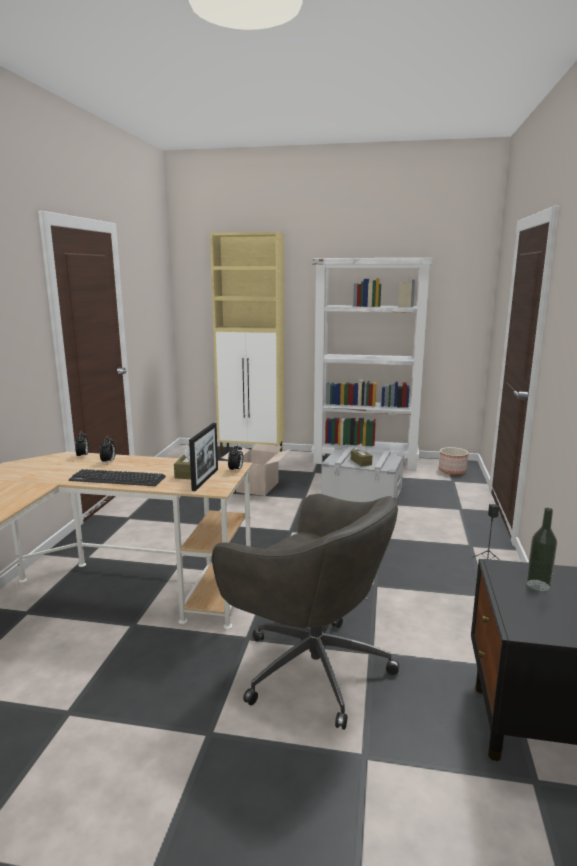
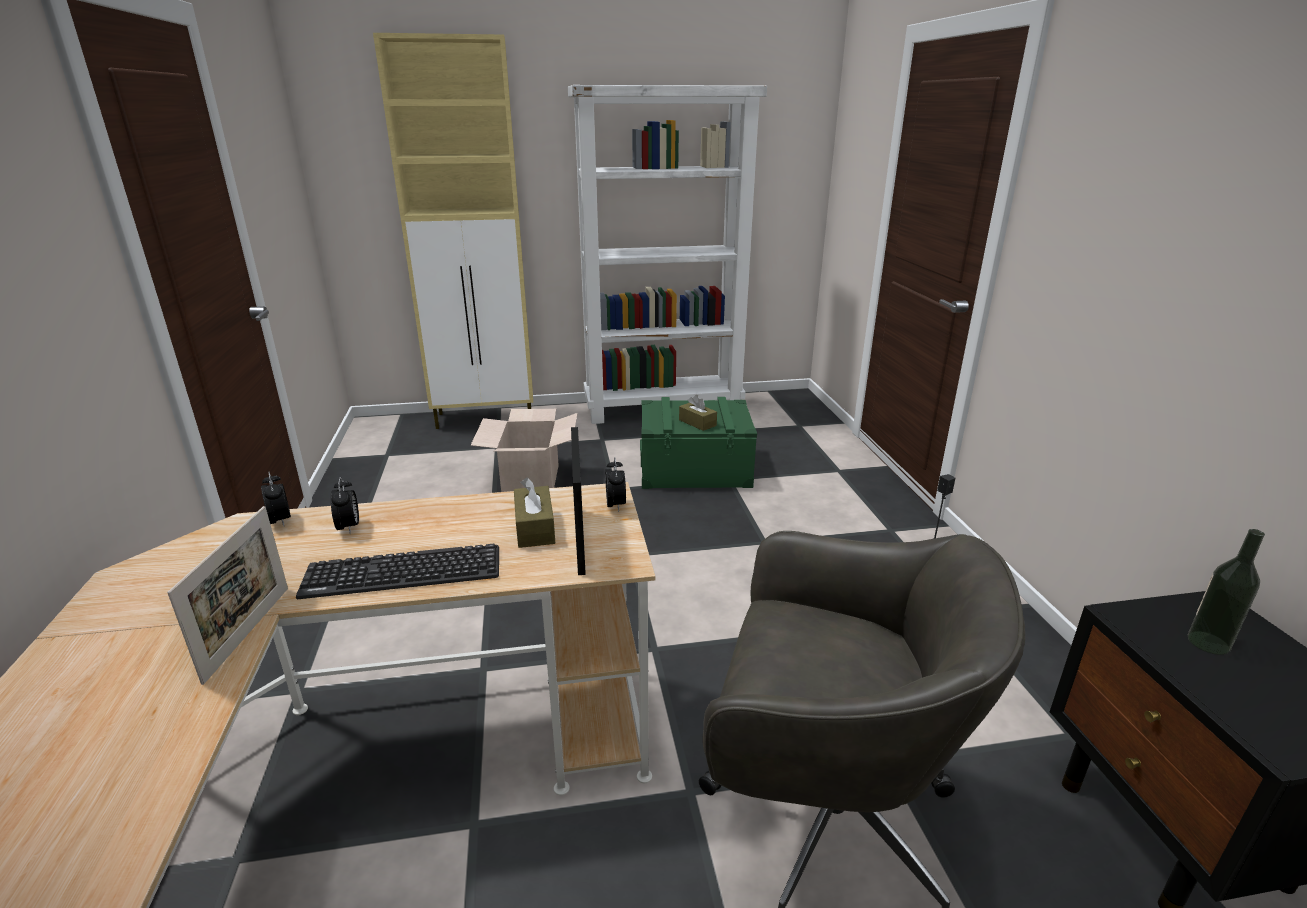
camera: 20 degrees left, 10 degrees up
grey storage box [321,447,404,502] -> green storage box [640,397,757,489]
planter [439,447,468,475] -> none
none -> picture frame [167,506,288,685]

